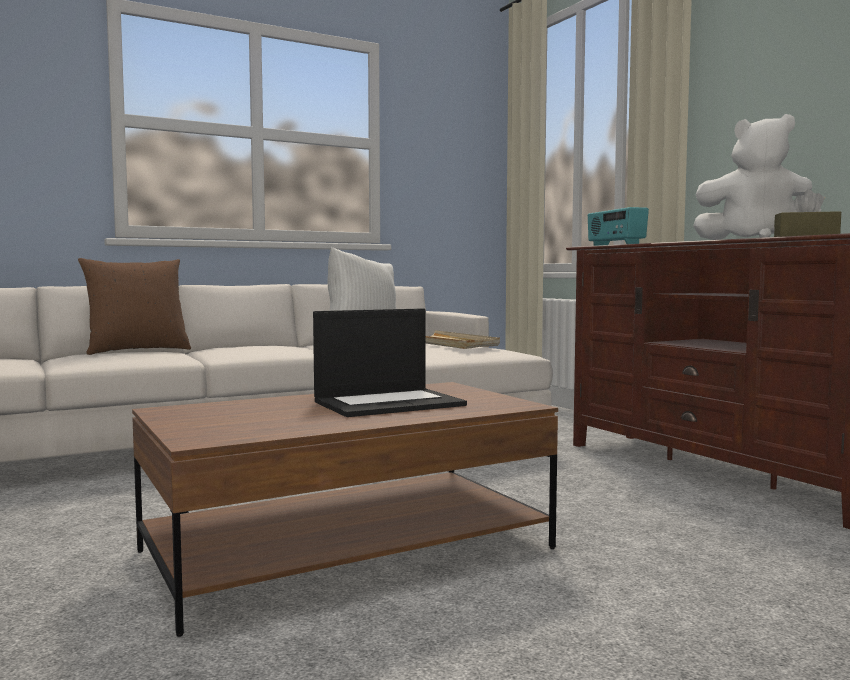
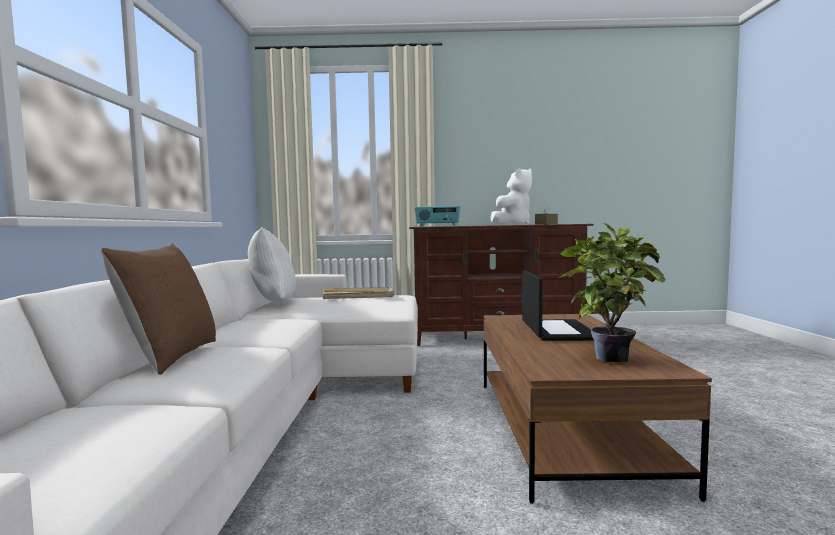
camera: 60 degrees left, 0 degrees up
none -> potted plant [559,223,666,362]

